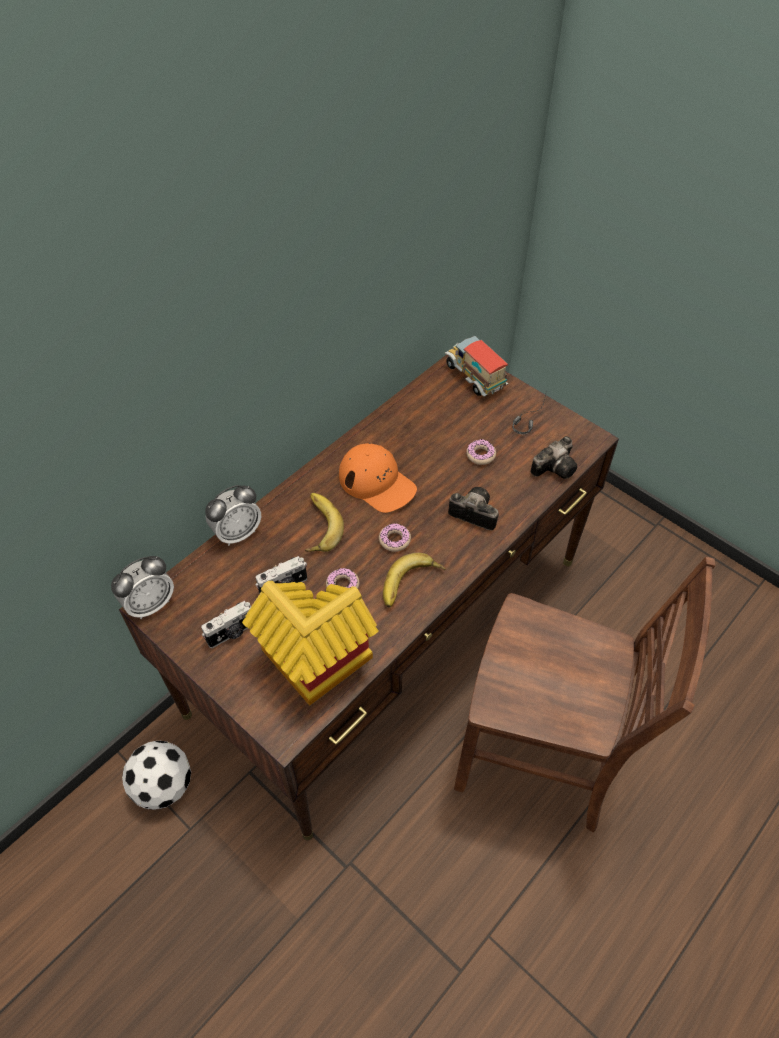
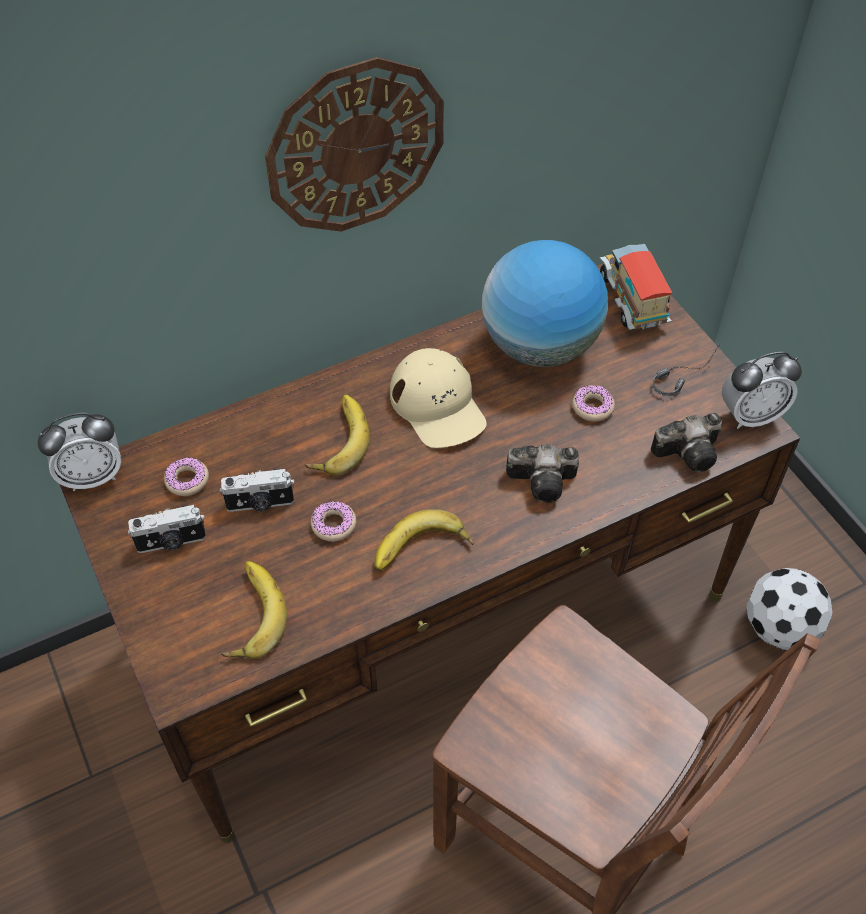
camera: 20 degrees right, 0 degrees up
football [122,741,191,810] -> football moved to [747,568,832,650]
alarm clock [205,485,261,546] -> alarm clock moved to [722,352,802,429]
toy house [242,581,378,706] -> banana [222,561,287,659]
orange cap [339,443,417,513] -> beige cap [390,348,487,448]
donut [379,523,411,552] -> donut moved to [164,457,209,496]
camera [448,487,499,530] -> camera turned 135 degrees clockwise [506,444,579,503]
none -> wall clock [265,57,444,232]
none -> globe [482,240,608,367]

